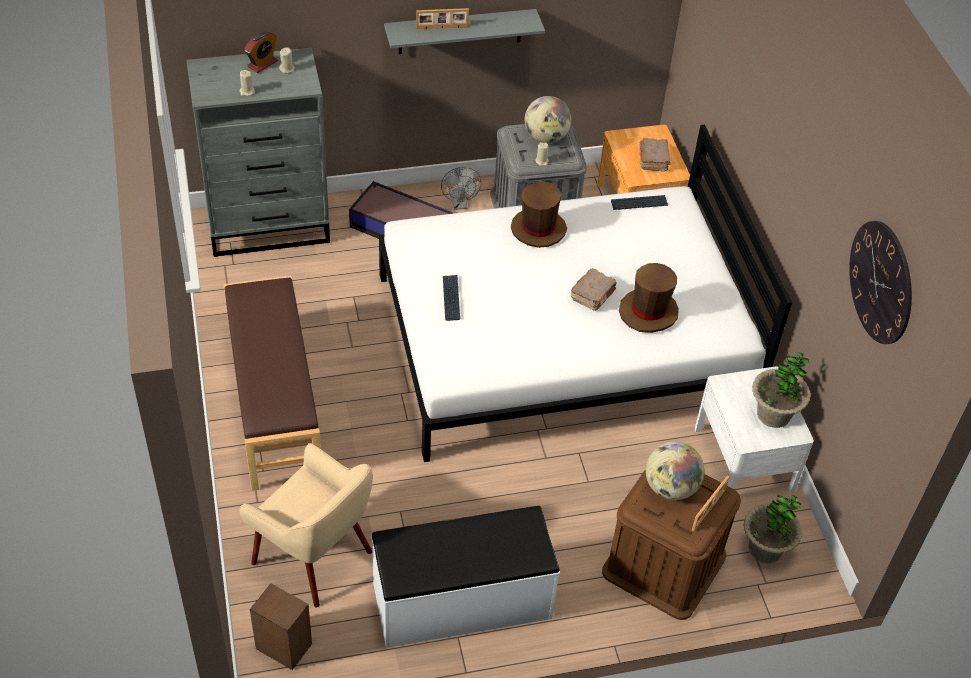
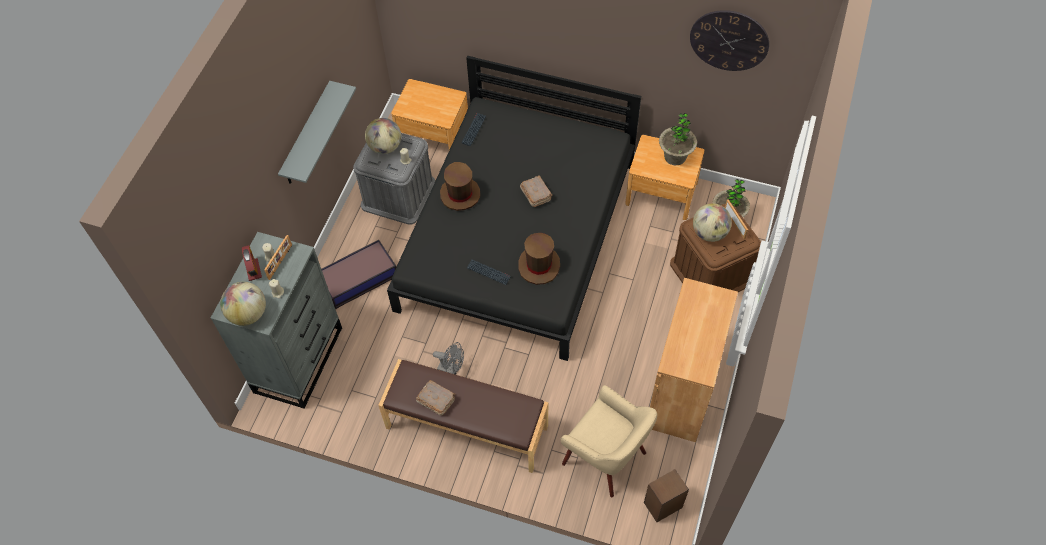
camera: 55 degrees left, 10 degrees up
beige armchair [239,443,373,608] -> beige armchair turned 60 degrees clockwise [560,385,657,497]
white bench [371,506,560,648] -> brown cabinet [650,278,738,442]
white bed [379,125,792,462] -> black bed [387,56,641,361]
picture frame [416,8,469,29] -> picture frame moved to [264,235,292,280]
grey fan [441,167,481,210] -> grey fan moved to [433,342,464,375]
brown hat [619,263,679,333] -> brown hat moved to [518,233,560,285]
brown book [639,138,671,171] -> brown book moved to [416,380,456,416]
white nightstand [695,366,814,493] -> brown nightstand [625,135,705,220]
none -> globe [220,282,266,326]

